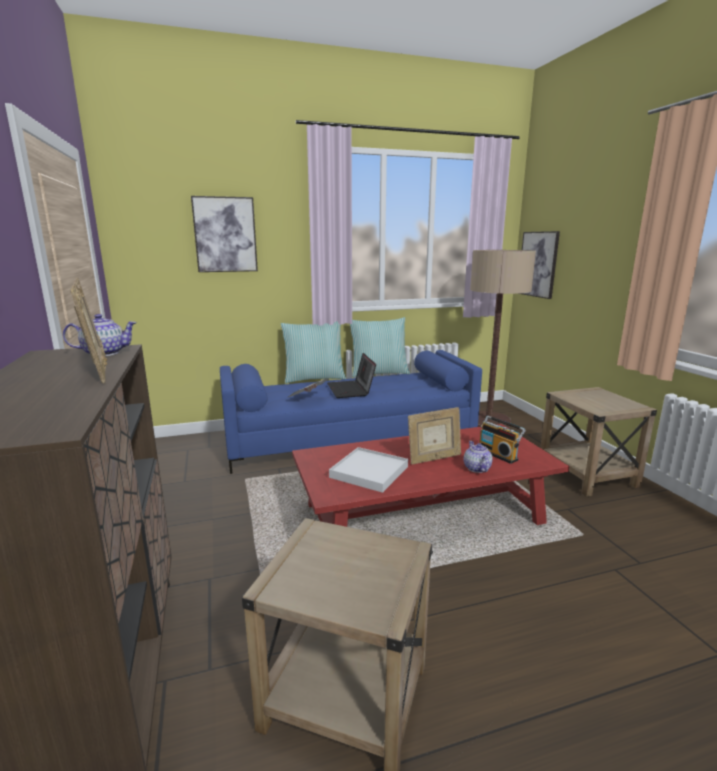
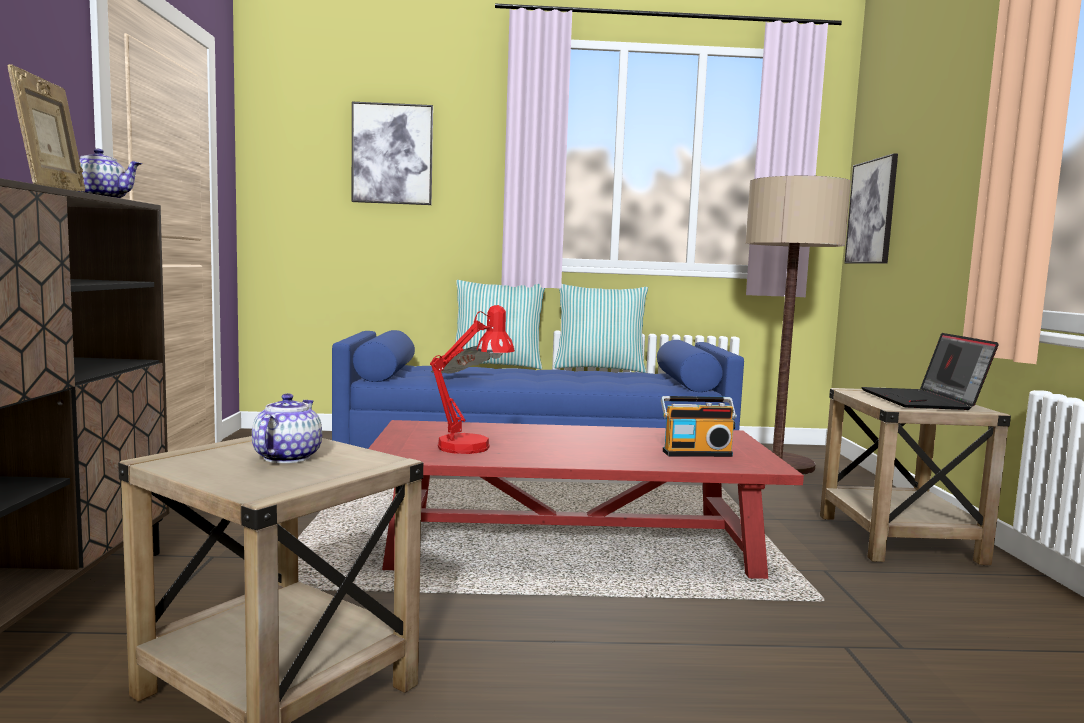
camera: 15 degrees right, 10 degrees down
laptop [327,353,376,398] -> laptop moved to [861,333,999,410]
white tray [329,447,408,493] -> red table lamp [430,305,515,454]
picture frame [408,407,461,465] -> none
teapot [464,441,493,473] -> teapot moved to [252,393,322,463]
radio [479,416,526,464] -> radio turned 75 degrees counterclockwise [661,396,737,457]

